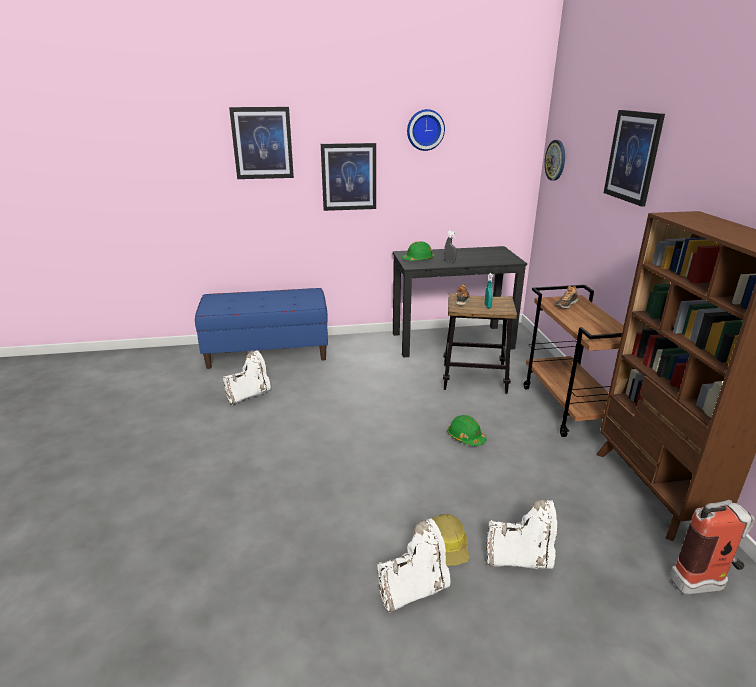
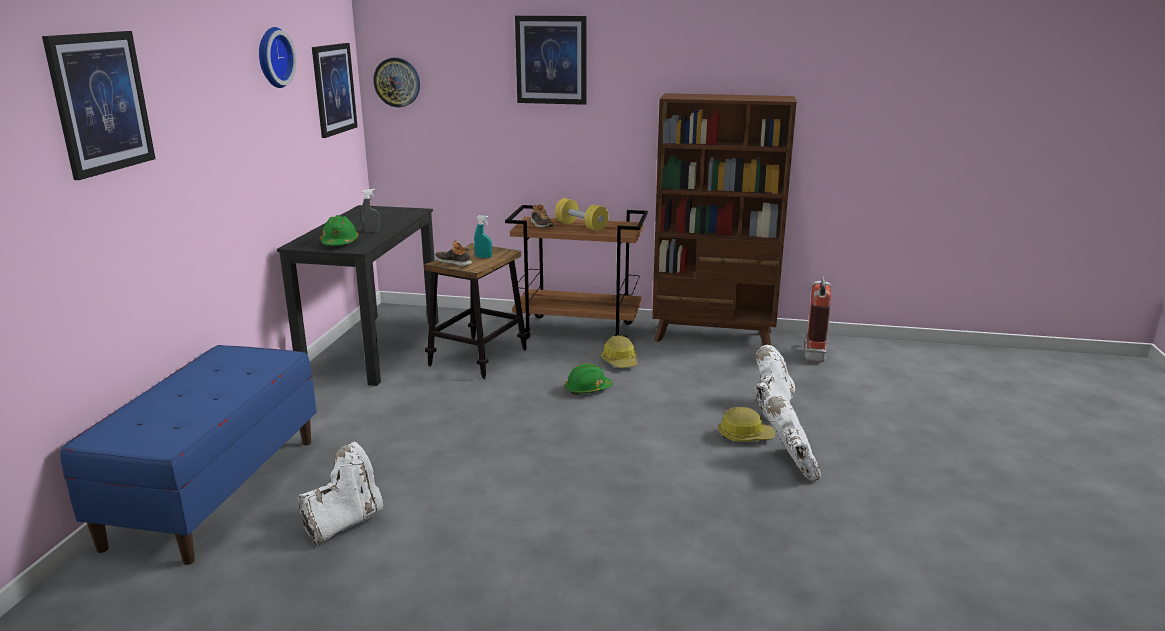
camera: 70 degrees left, 5 degrees down
white boot [223,350,271,405] -> white boot turned 60 degrees clockwise [298,442,383,546]
picture [321,143,376,211] -> picture moved to [312,43,358,138]
none -> yellow dumbbell [555,198,609,231]
none -> hard hat [601,335,638,368]

